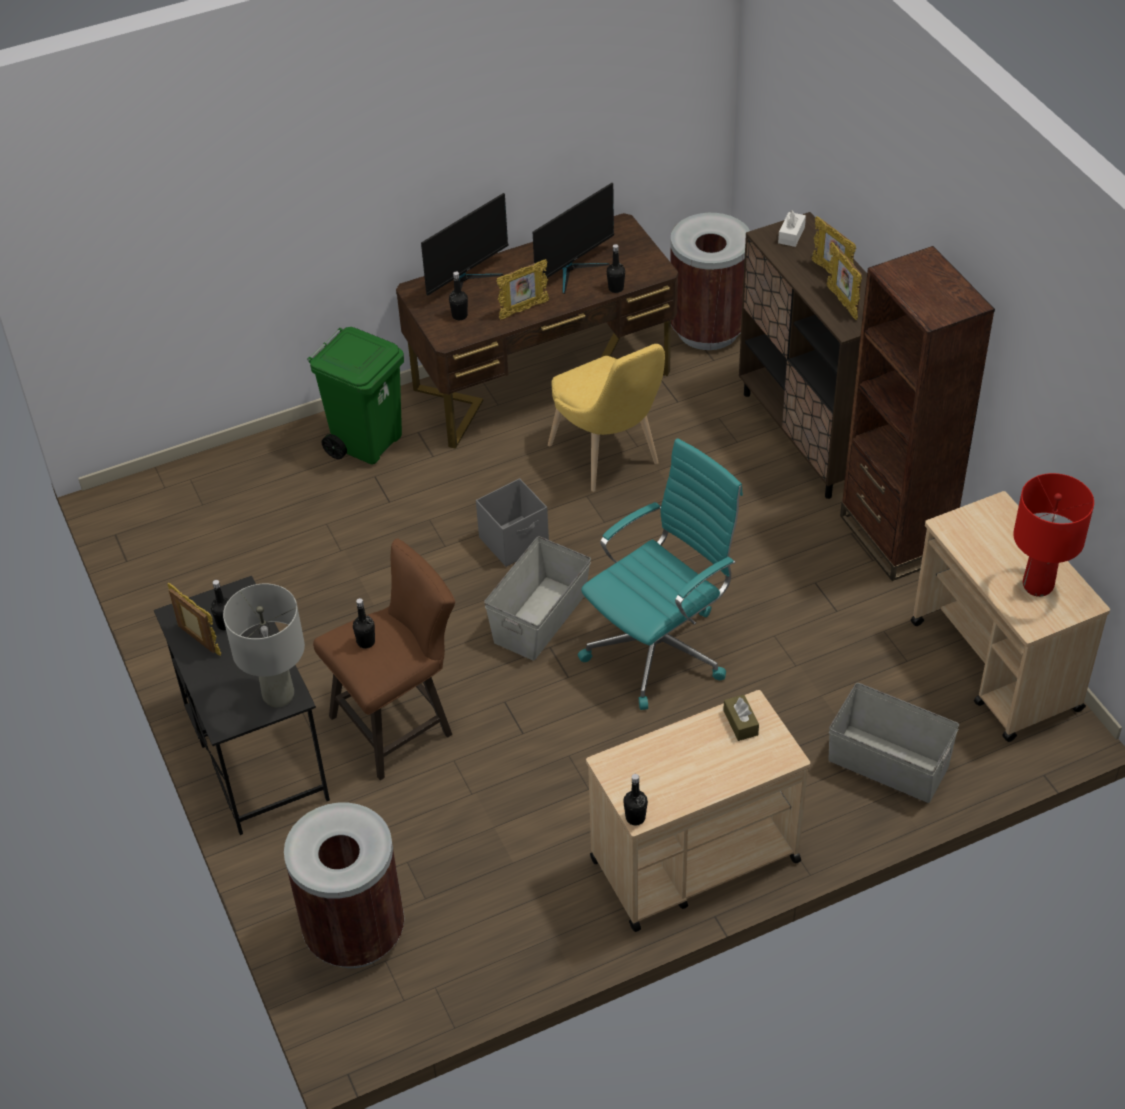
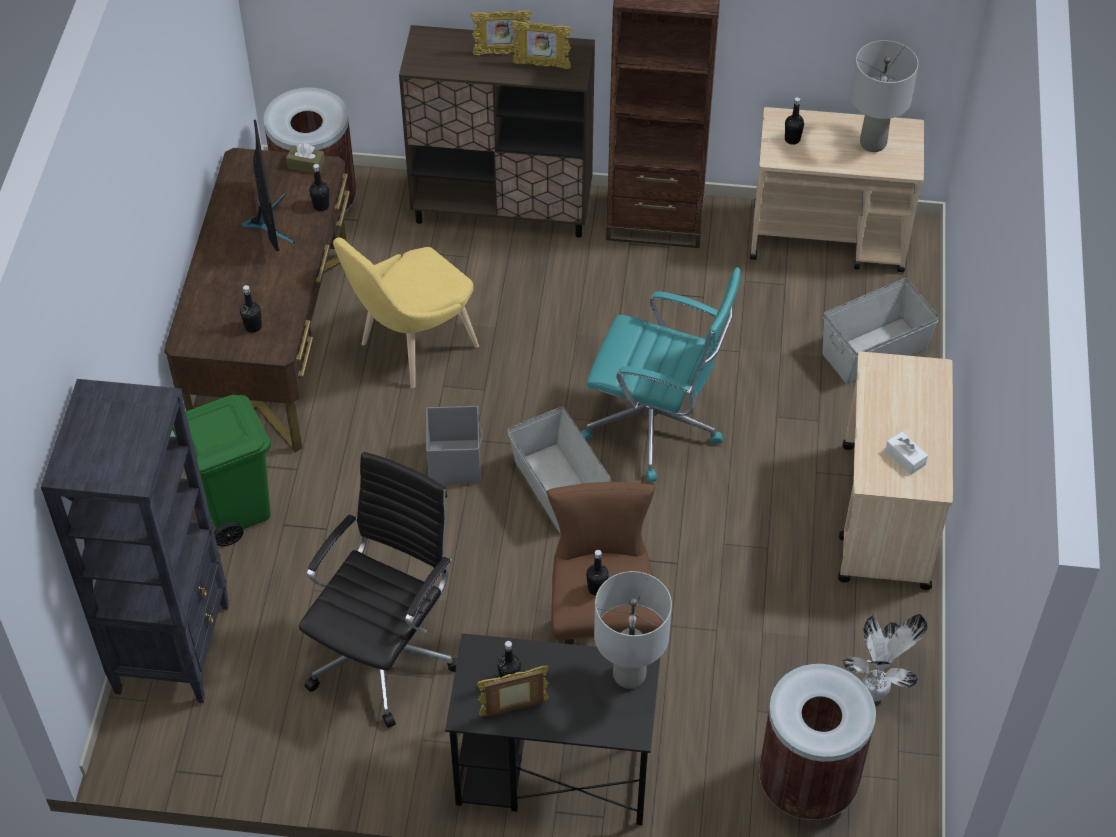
camera: 60 degrees left, 5 degrees up
monitor [421,193,509,296] -> none
picture frame [496,259,549,320] -> none
yellow chair [548,344,665,492] -> yellow chair turned 135 degrees clockwise [333,237,479,388]
turquoise office chair [578,438,743,710] -> turquoise office chair turned 120 degrees clockwise [581,267,741,483]
black bottle [623,774,648,825] -> black bottle moved to [785,97,804,145]
brown tissue box [723,695,759,741] -> brown tissue box moved to [286,143,325,173]
white tissue box [778,210,806,247] -> white tissue box moved to [885,432,928,475]
red table lamp [1013,473,1094,597] -> grey table lamp [850,40,918,152]
none -> black bookcase [41,379,229,703]
none -> black office chair [299,452,458,728]
none -> potted plant [842,614,928,702]

